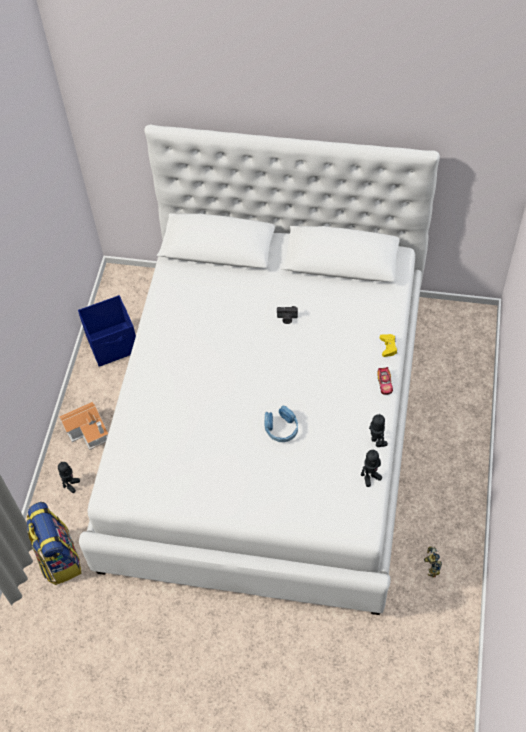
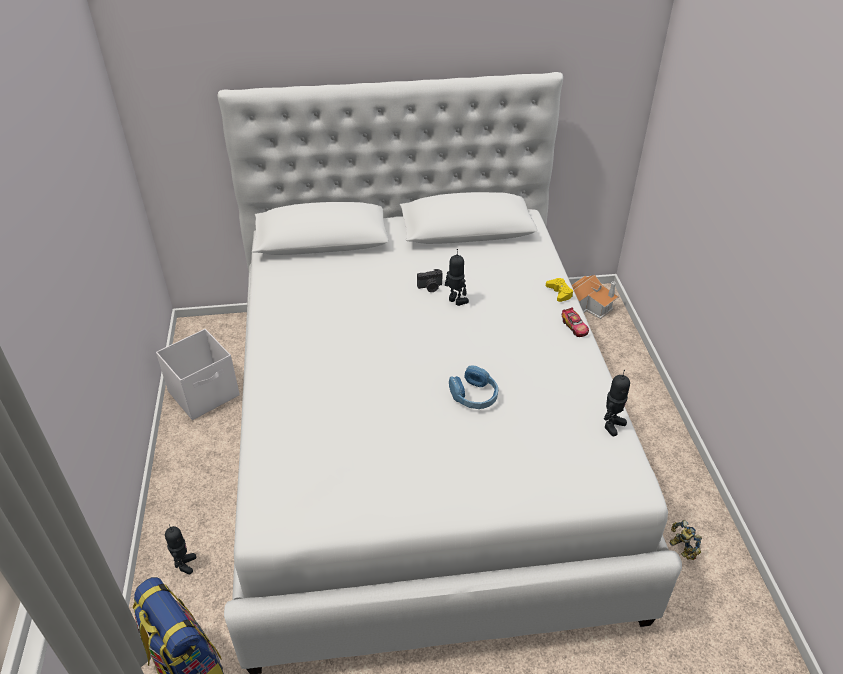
camera: 20 degrees left, 15 degrees down
toy house [59,401,108,450] -> toy house moved to [572,275,618,319]
blue storage box [78,295,136,367] -> white storage box [156,329,240,420]
toy robot [369,414,388,447] -> toy robot moved to [445,249,469,306]

